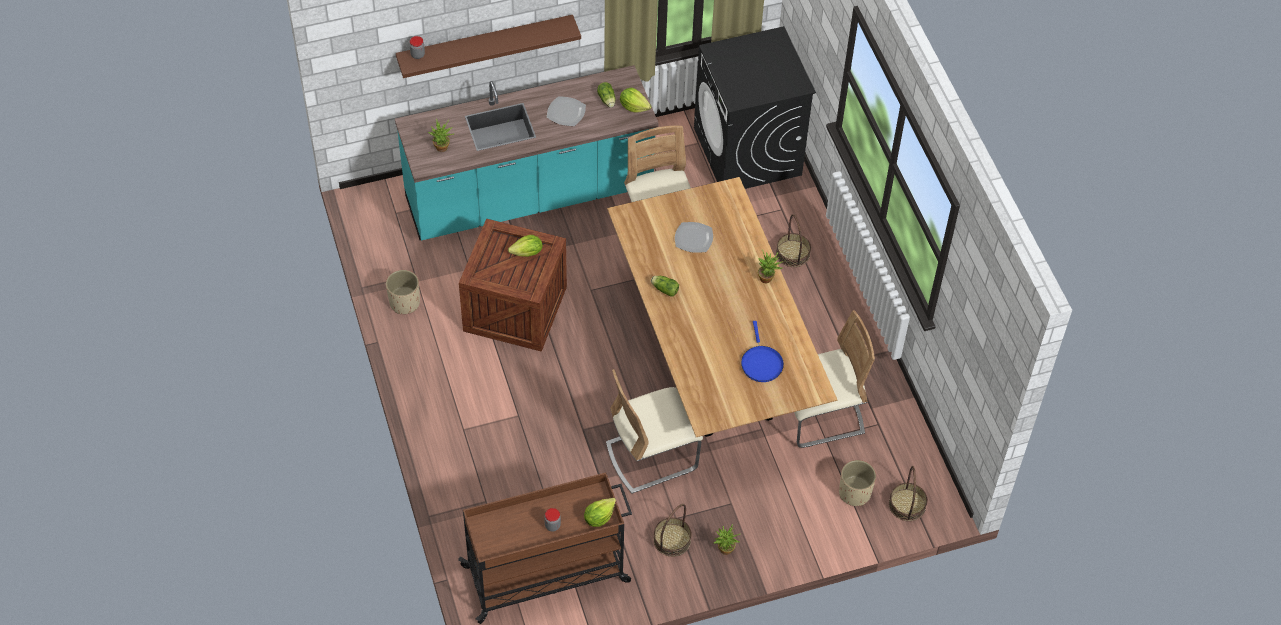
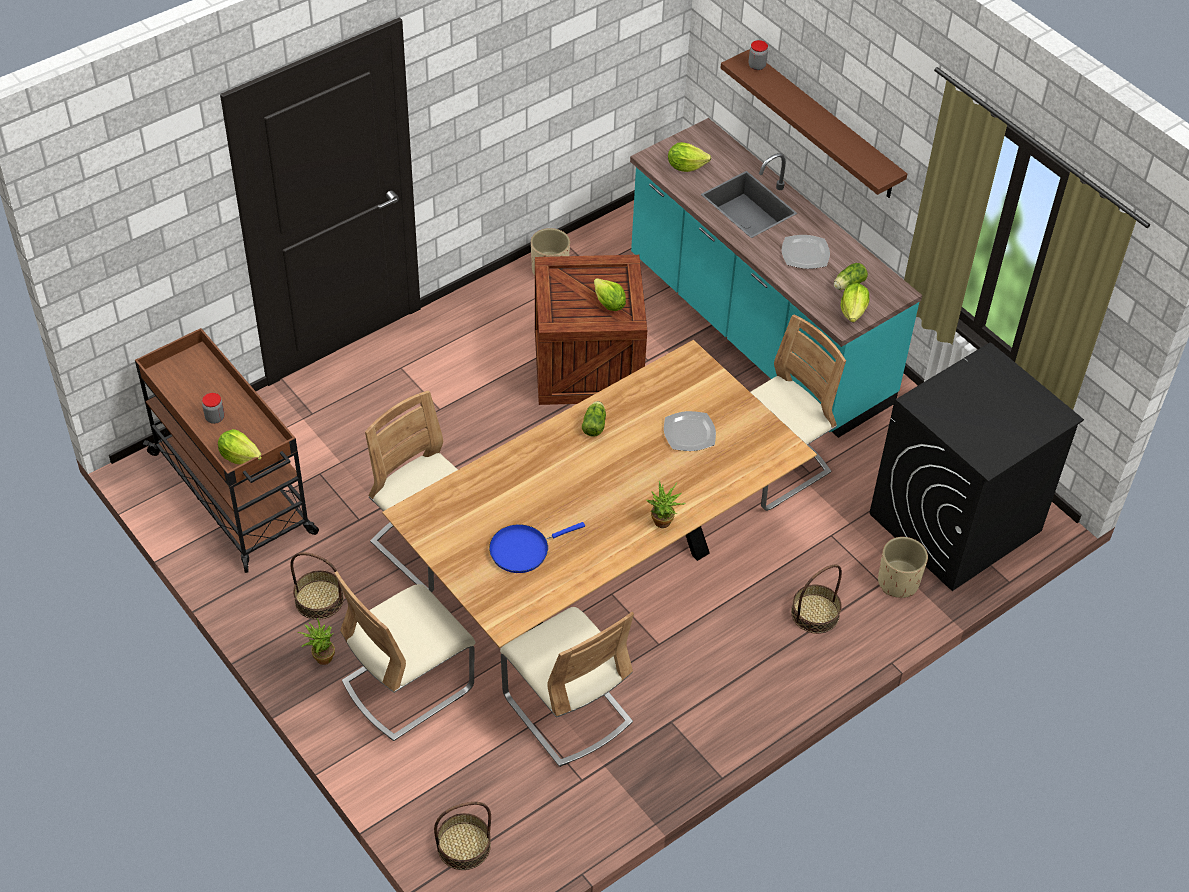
camera: 70 degrees right, 5 degrees down
potted plant [428,119,454,152] -> lettuce [668,142,711,172]
beige planter [839,460,876,506] -> beige planter moved to [878,537,928,598]
none -> beige chair [335,571,475,741]

